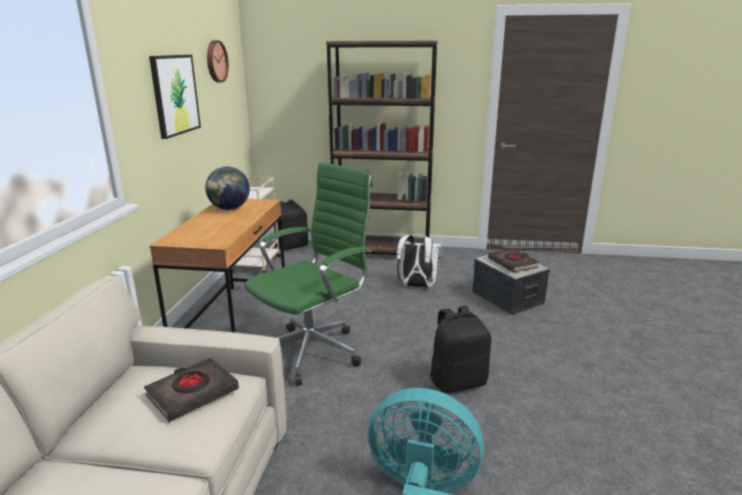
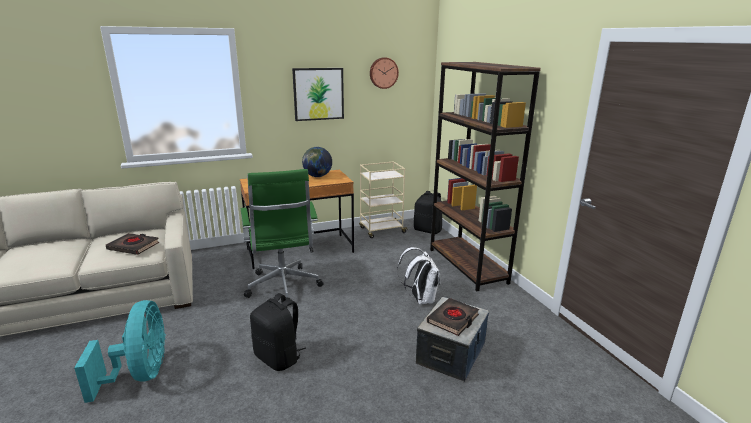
camera: 60 degrees right, 0 degrees up
green office chair [244,162,373,386] -> green office chair turned 60 degrees clockwise [241,169,324,306]

